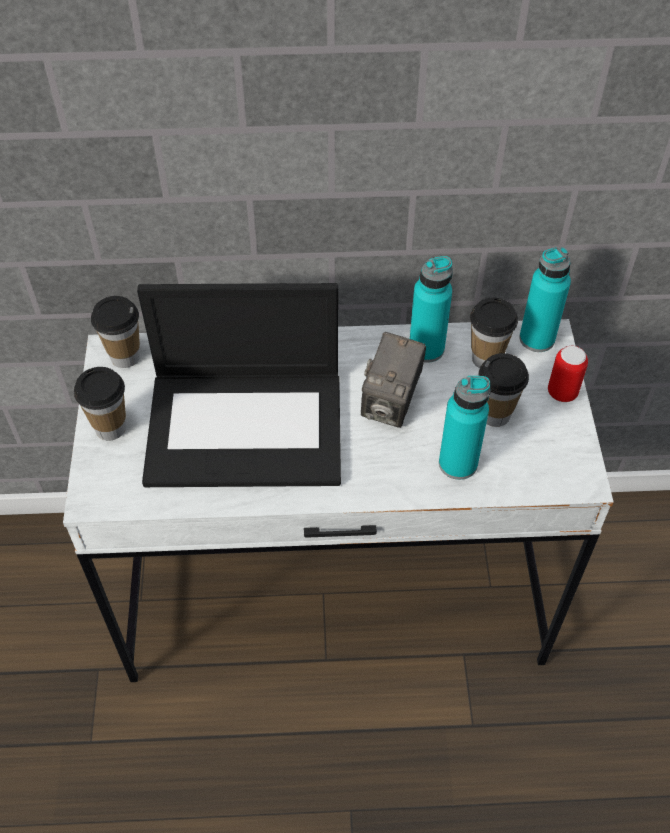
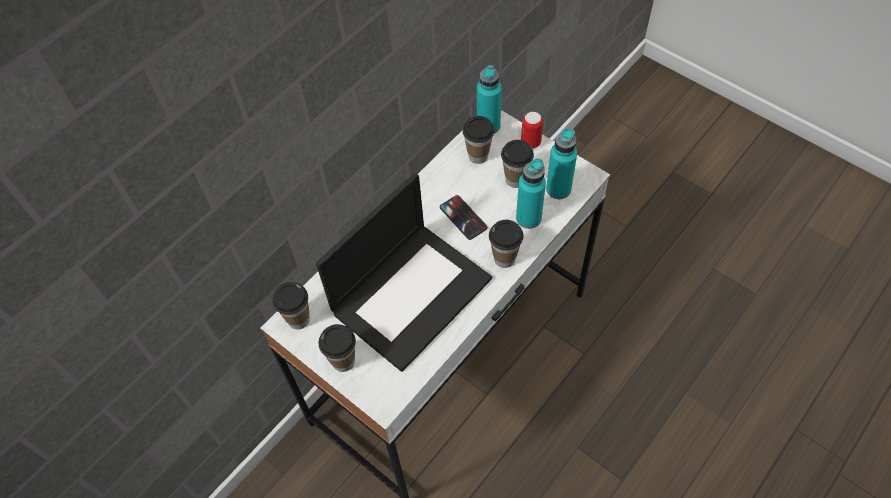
camera: 45 degrees left, 5 degrees up
camera [361,332,426,428] -> phone [440,195,488,240]
turquoise bottle [410,256,453,363] -> turquoise bottle moved to [546,128,577,199]
none -> cup [489,220,524,268]

